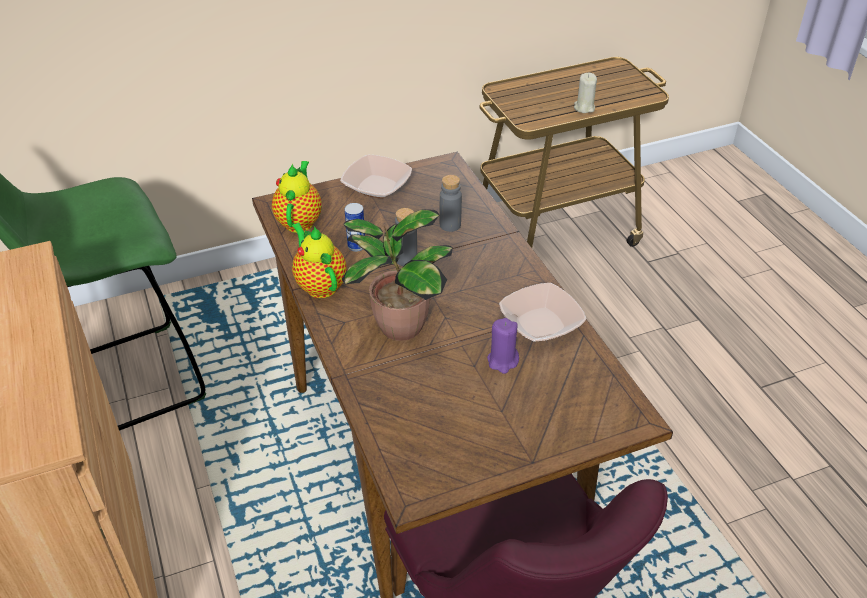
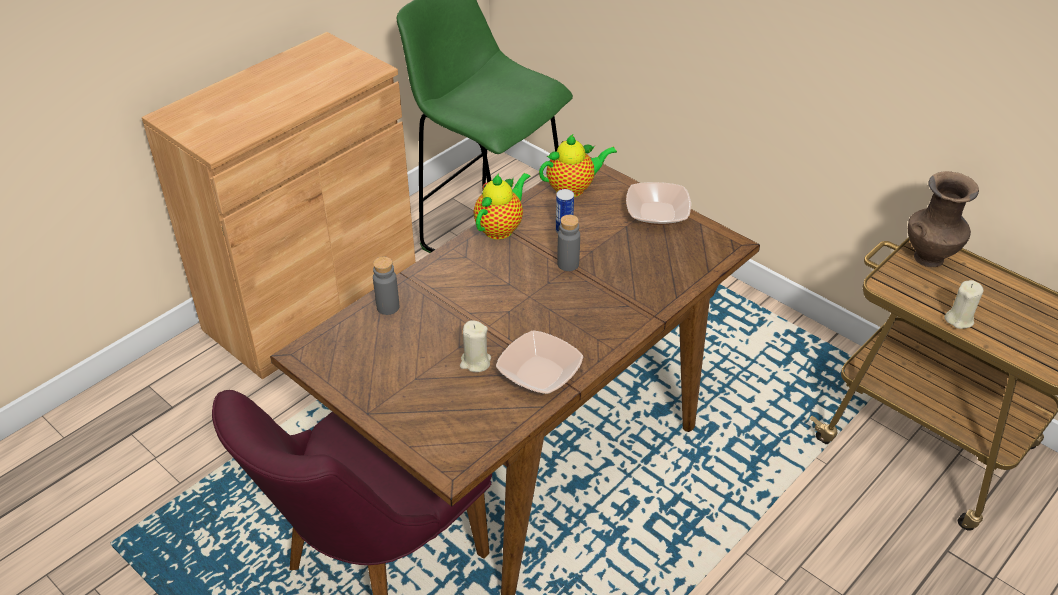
camera: 65 degrees right, 0 degrees up
potted plant [342,209,453,341] -> none
grey bottle [440,175,462,232] -> grey bottle moved to [373,257,399,315]
purple candle [487,318,519,374] -> beige candle [460,321,491,372]
none -> brown vase [908,171,979,267]

